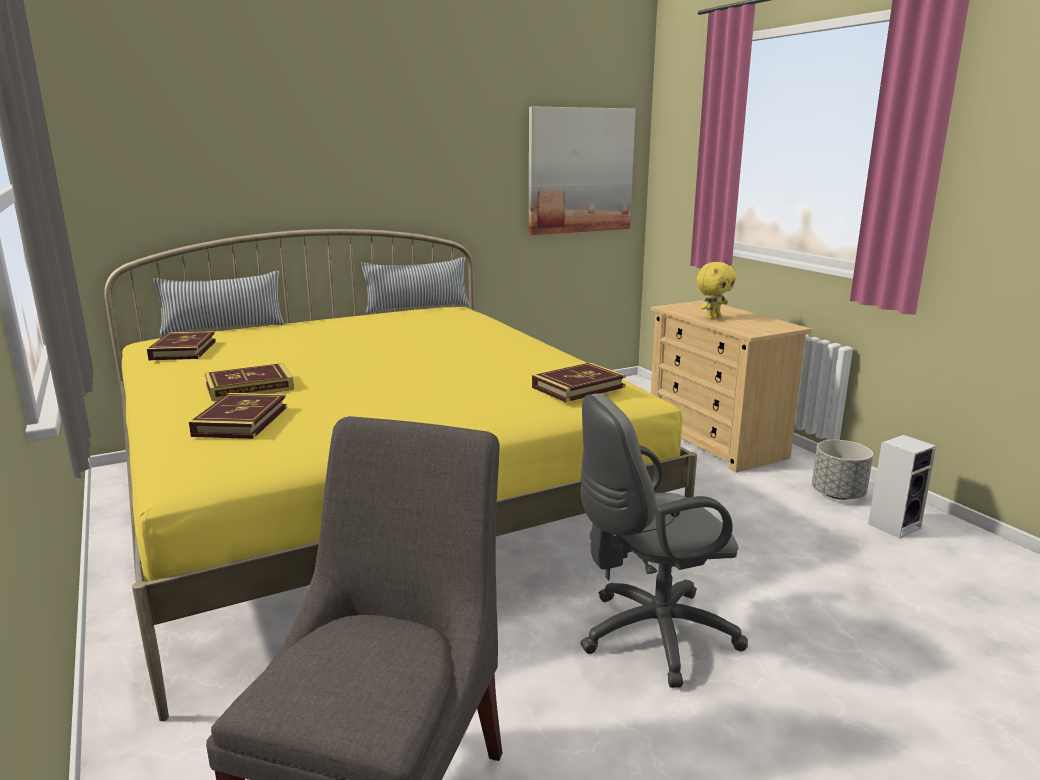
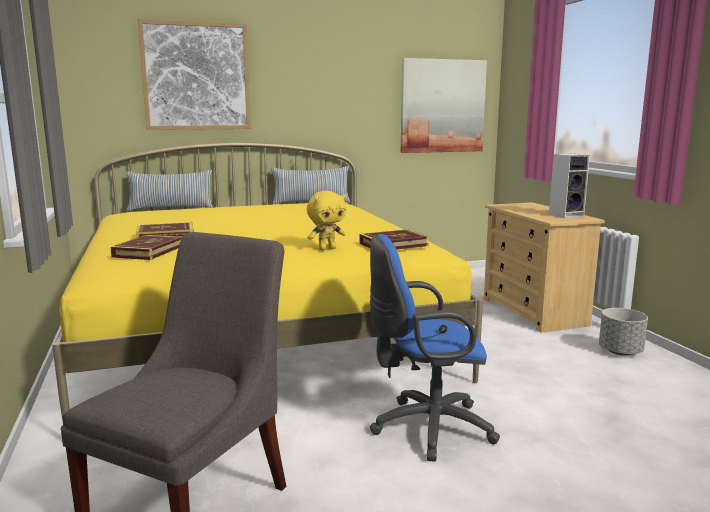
camera: 10 degrees right, 5 degrees down
book [147,331,216,360] -> none
grey office chair [580,393,748,688] -> blue office chair [370,234,500,462]
yellow plush toy [696,262,736,319] -> yellow plush toy moved to [307,191,346,250]
speaker [868,435,937,539] -> speaker moved to [549,154,590,218]
none -> picture [138,19,251,130]

